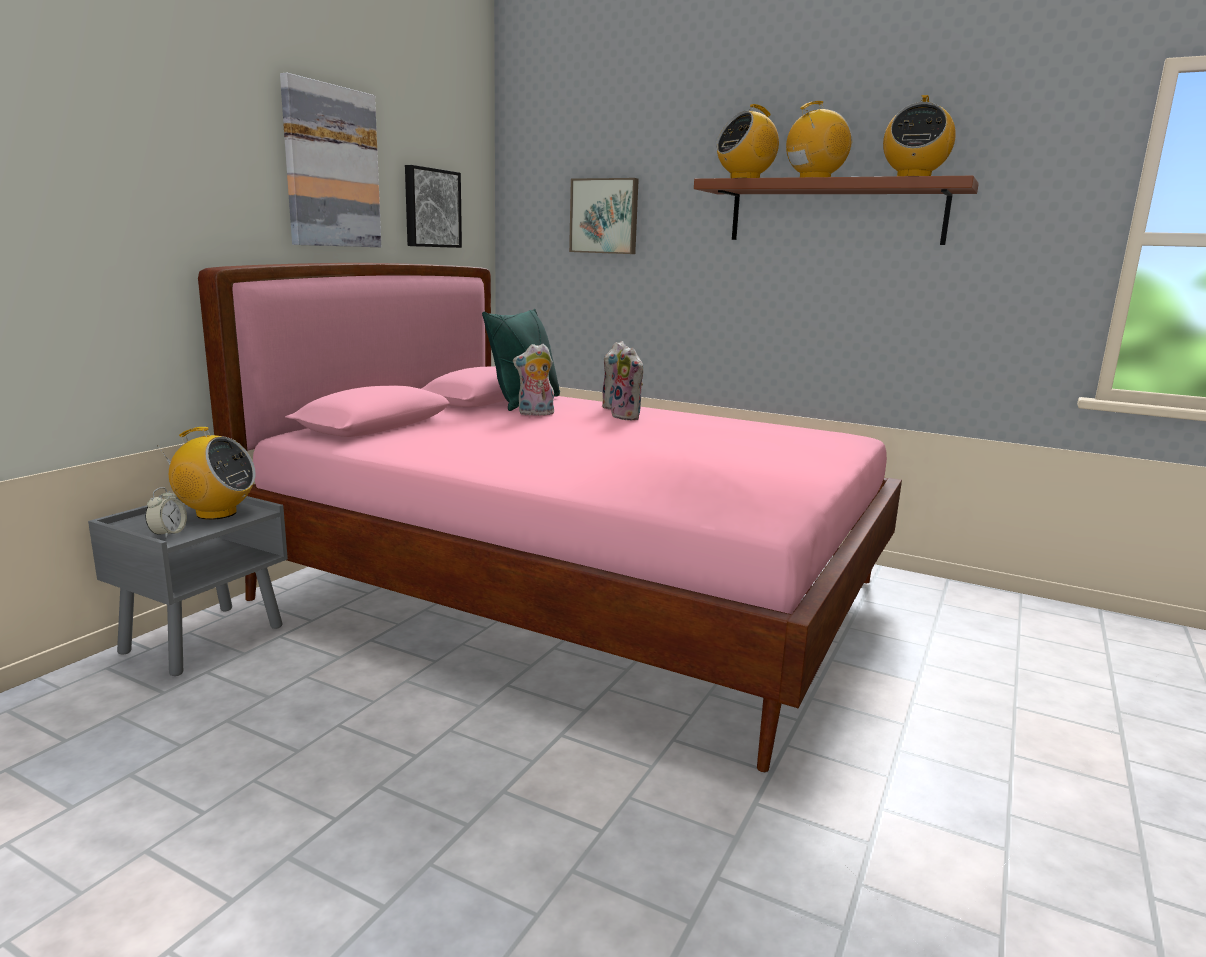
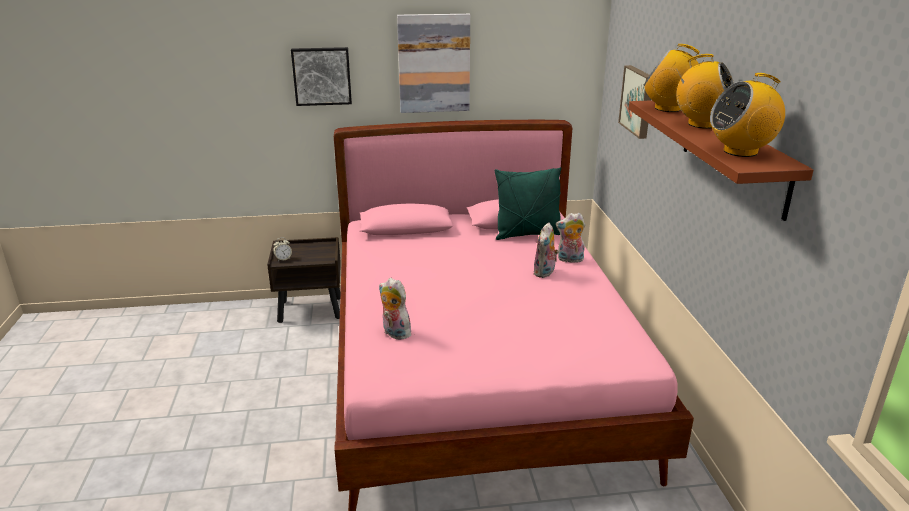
camera: 55 degrees right, 10 degrees up
grey nightstand [88,496,288,676] -> brown nightstand [267,237,341,323]
radio [157,427,256,520] -> none
picture [405,165,462,248] -> picture moved to [291,47,352,106]
plush toy [513,344,554,416] -> plush toy moved to [379,278,411,340]

